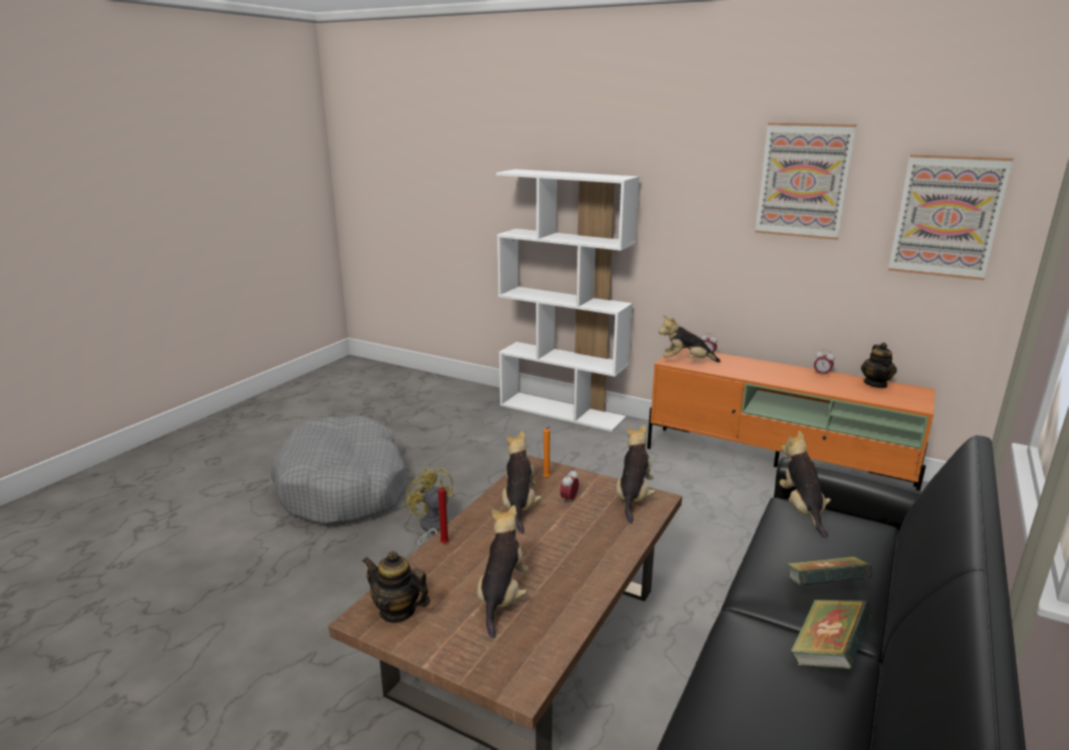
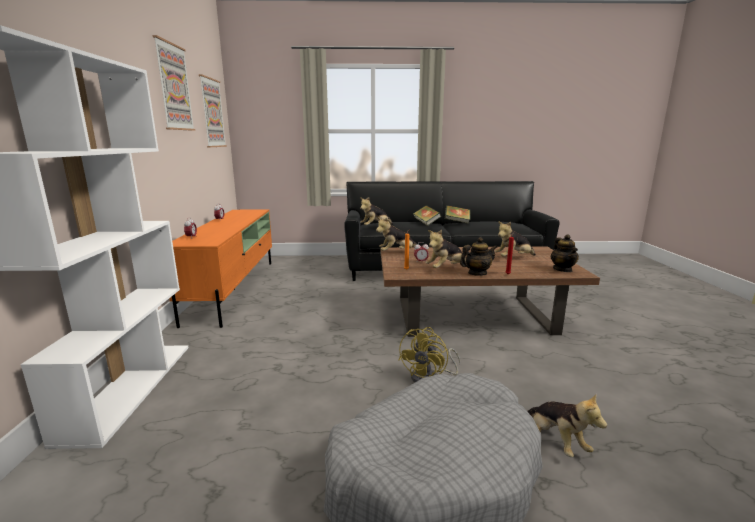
camera: 120 degrees left, 5 degrees down
plush toy [659,315,721,362] -> plush toy moved to [527,394,607,457]
teapot [861,342,897,388] -> teapot moved to [460,237,497,276]

